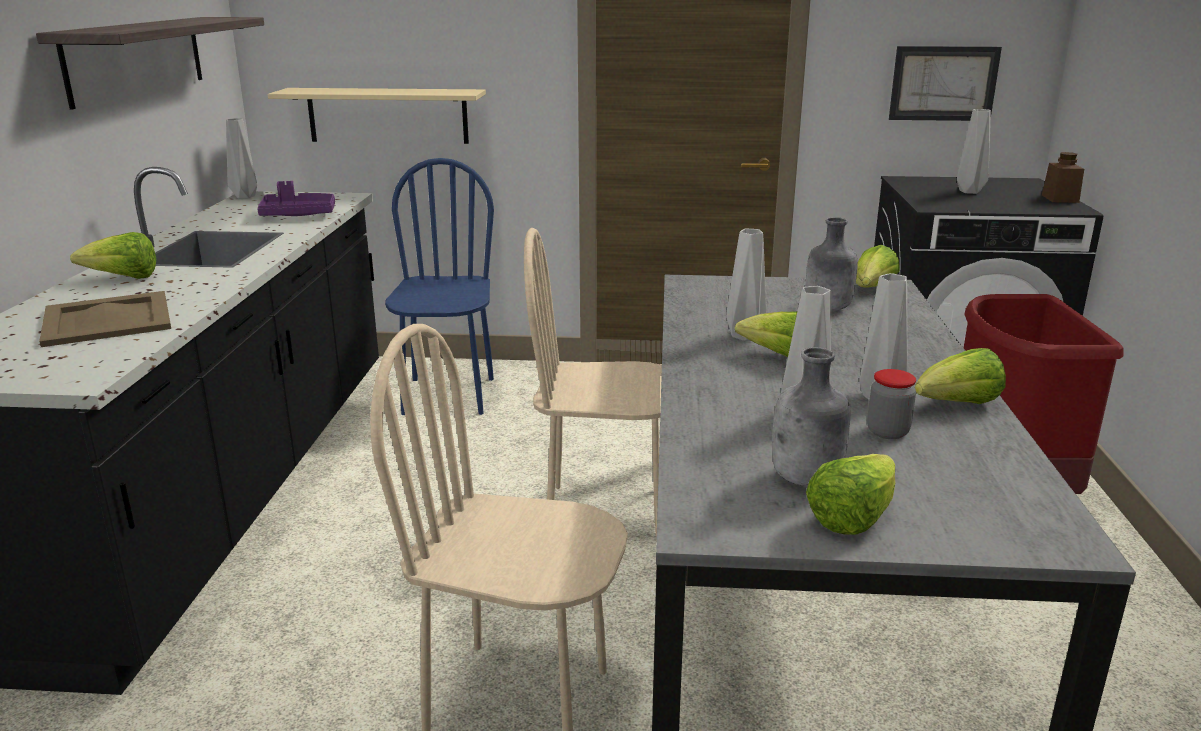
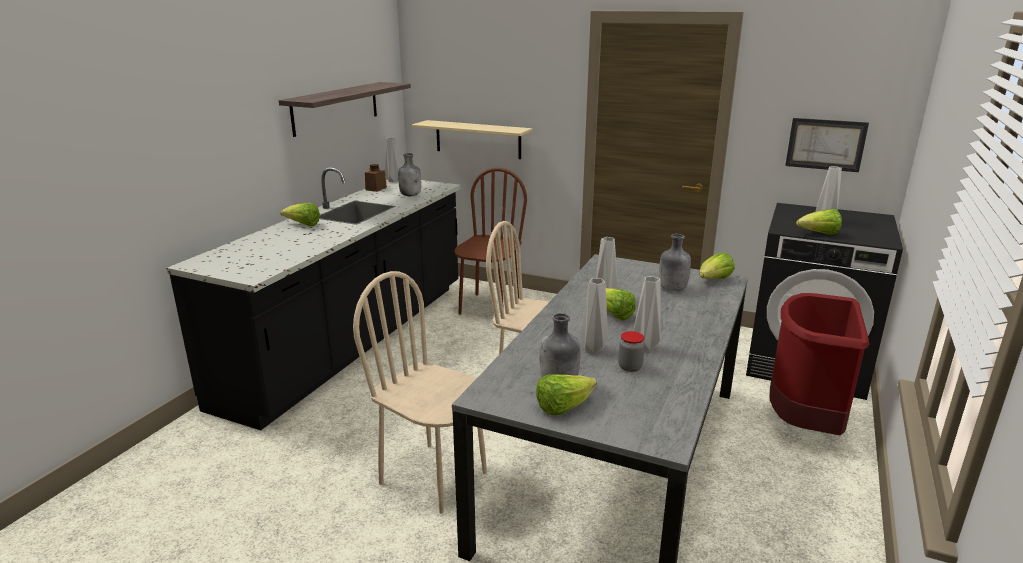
camera: 20 degrees right, 0 degrees up
beige tray [39,291,171,347] -> none
purple tray [258,181,335,216] -> grey bottle [398,153,421,196]
blue chair [385,158,494,415] -> brown chair [454,168,527,315]
lettuce [915,348,1006,404] -> lettuce moved to [796,209,842,235]
brown jar [1042,152,1084,203] -> brown jar moved to [365,164,387,192]

